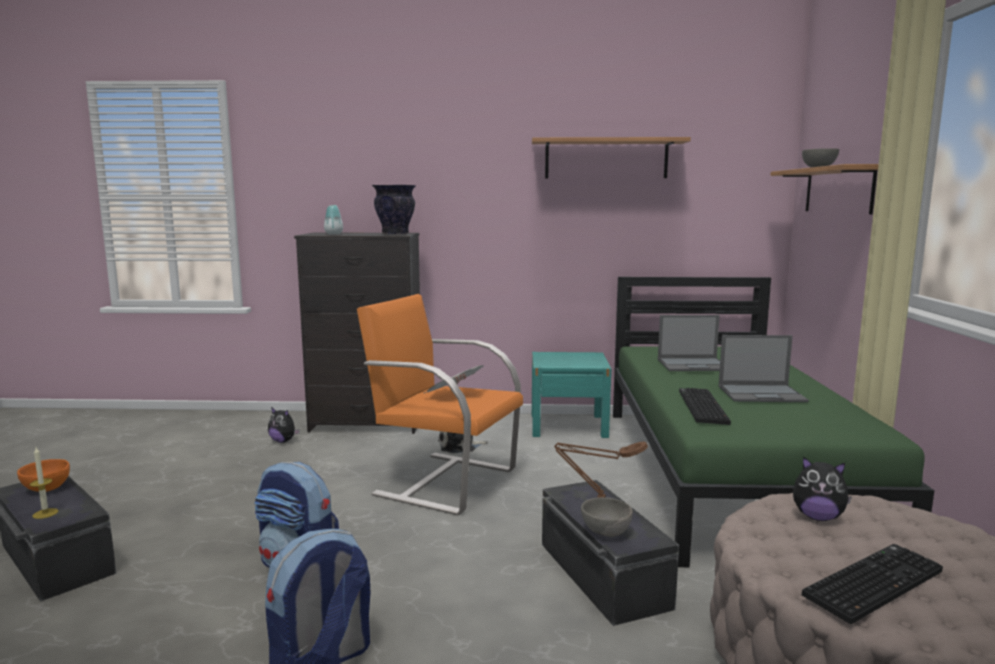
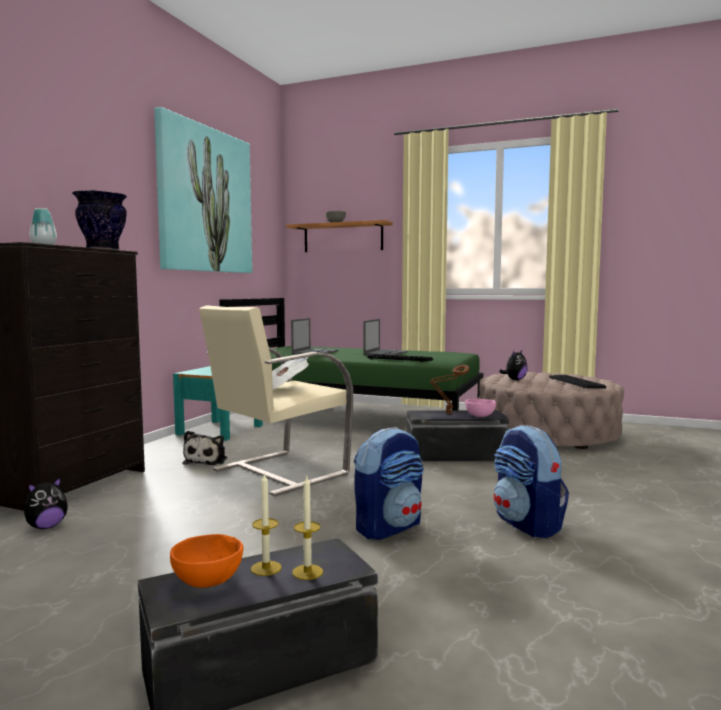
camera: 70 degrees left, 5 degrees down
orange armchair [357,294,523,516] -> beige armchair [199,305,353,496]
shelf [532,137,691,178] -> picture [154,107,252,273]
grey bowl [581,497,633,537] -> pink bowl [465,399,496,417]
none -> candle [251,472,281,576]

